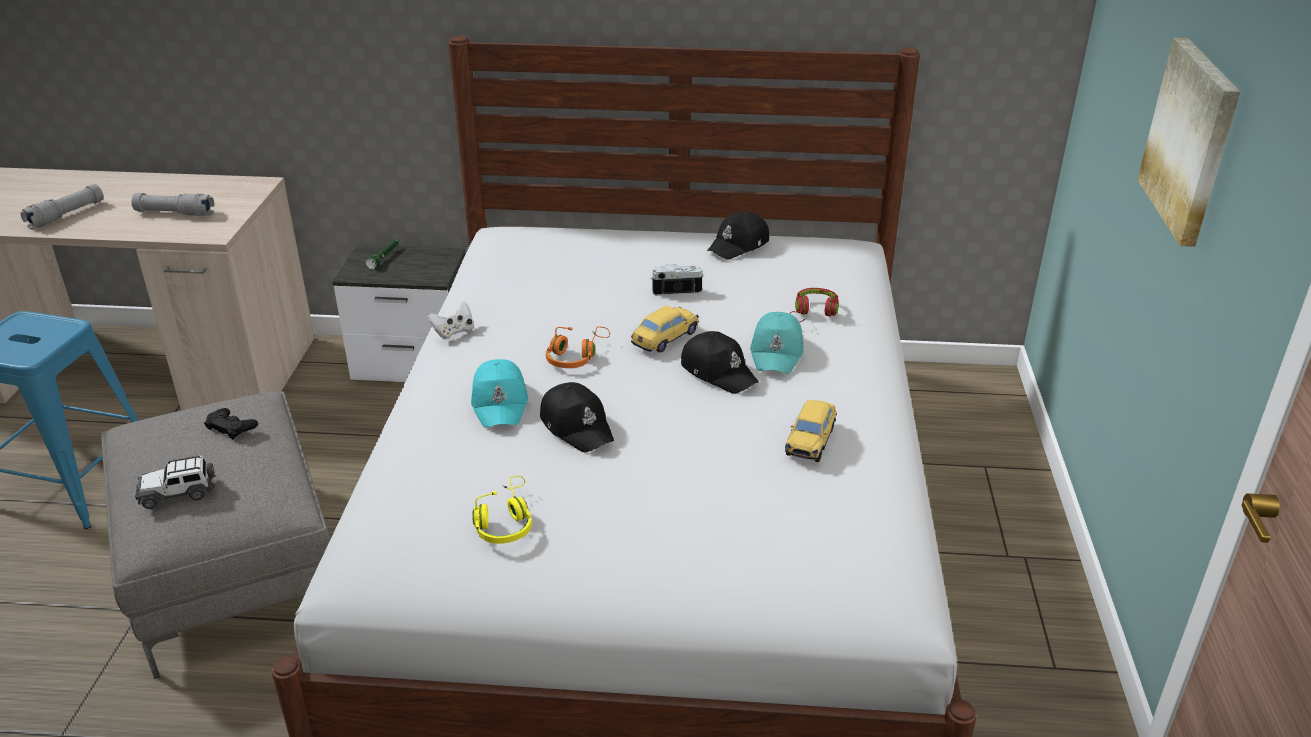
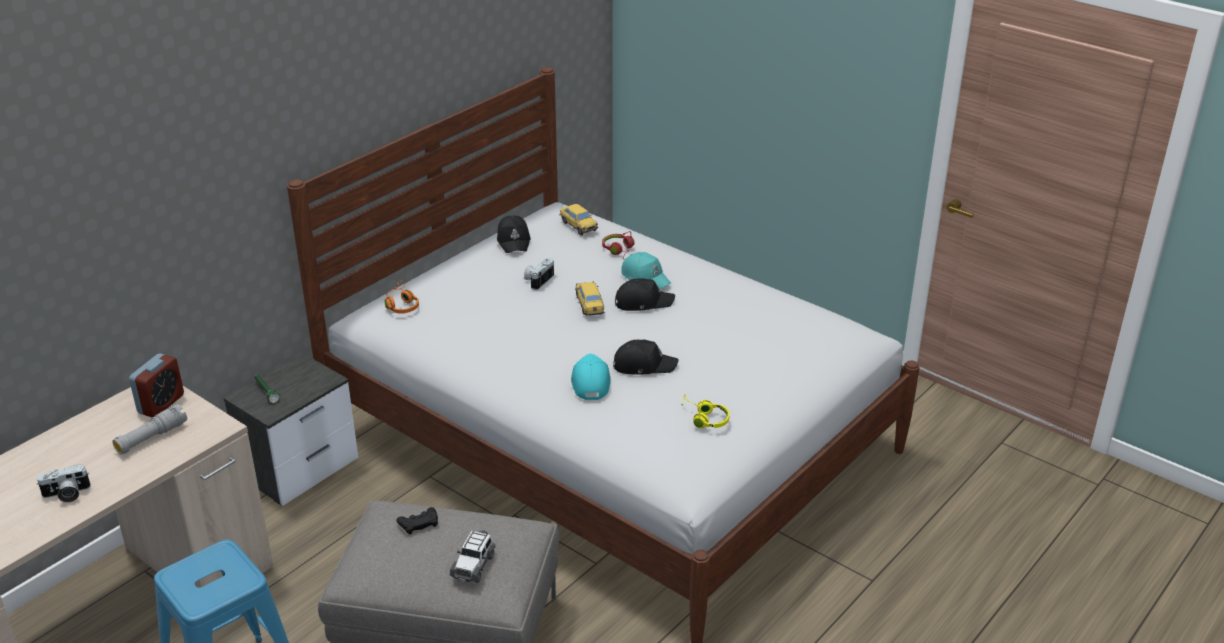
camera: 55 degrees left, 0 degrees up
grey flashlight [20,184,104,229] -> camera [37,464,91,503]
white game controller [428,302,473,339] -> none
turquoise cap [471,359,528,427] -> turquoise cap turned 120 degrees counterclockwise [571,354,611,400]
orange headphones [546,326,610,368] -> orange headphones moved to [384,281,419,314]
toy car [785,400,837,462] -> toy car moved to [559,204,598,235]
picture [1137,38,1241,247] -> none
none -> alarm clock [129,353,184,418]

